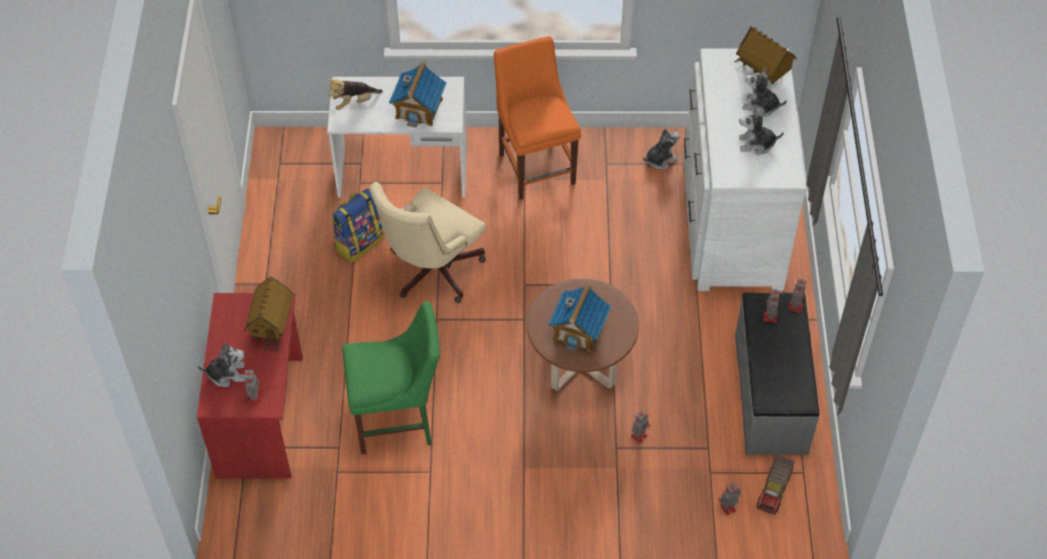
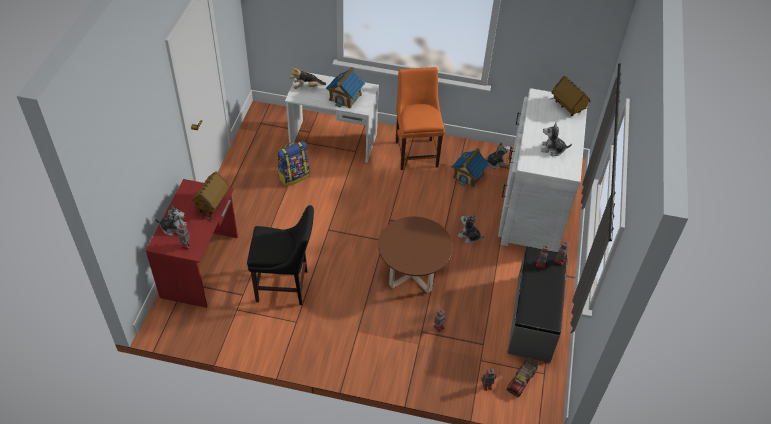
camera: 10 degrees right, 5 degrees down
green chair [342,301,440,454] -> black chair [247,205,314,305]
beige office chair [369,182,486,303] -> none
toy house [548,284,611,352] -> toy house moved to [451,148,489,187]
plush toy [742,67,787,117] -> plush toy moved to [458,213,484,244]

